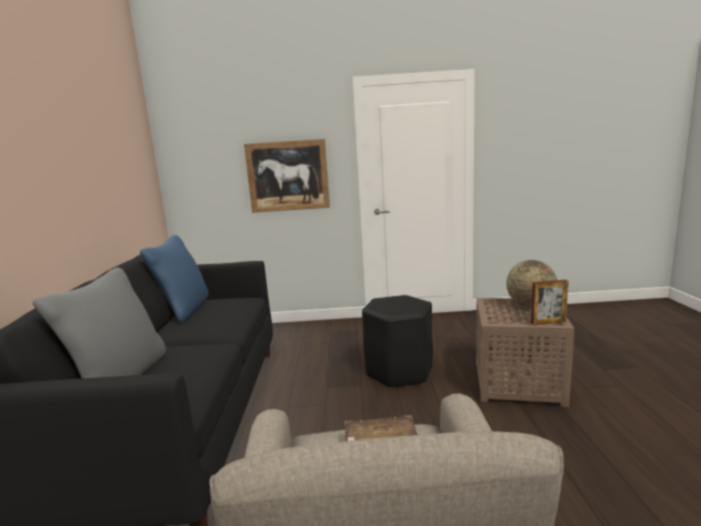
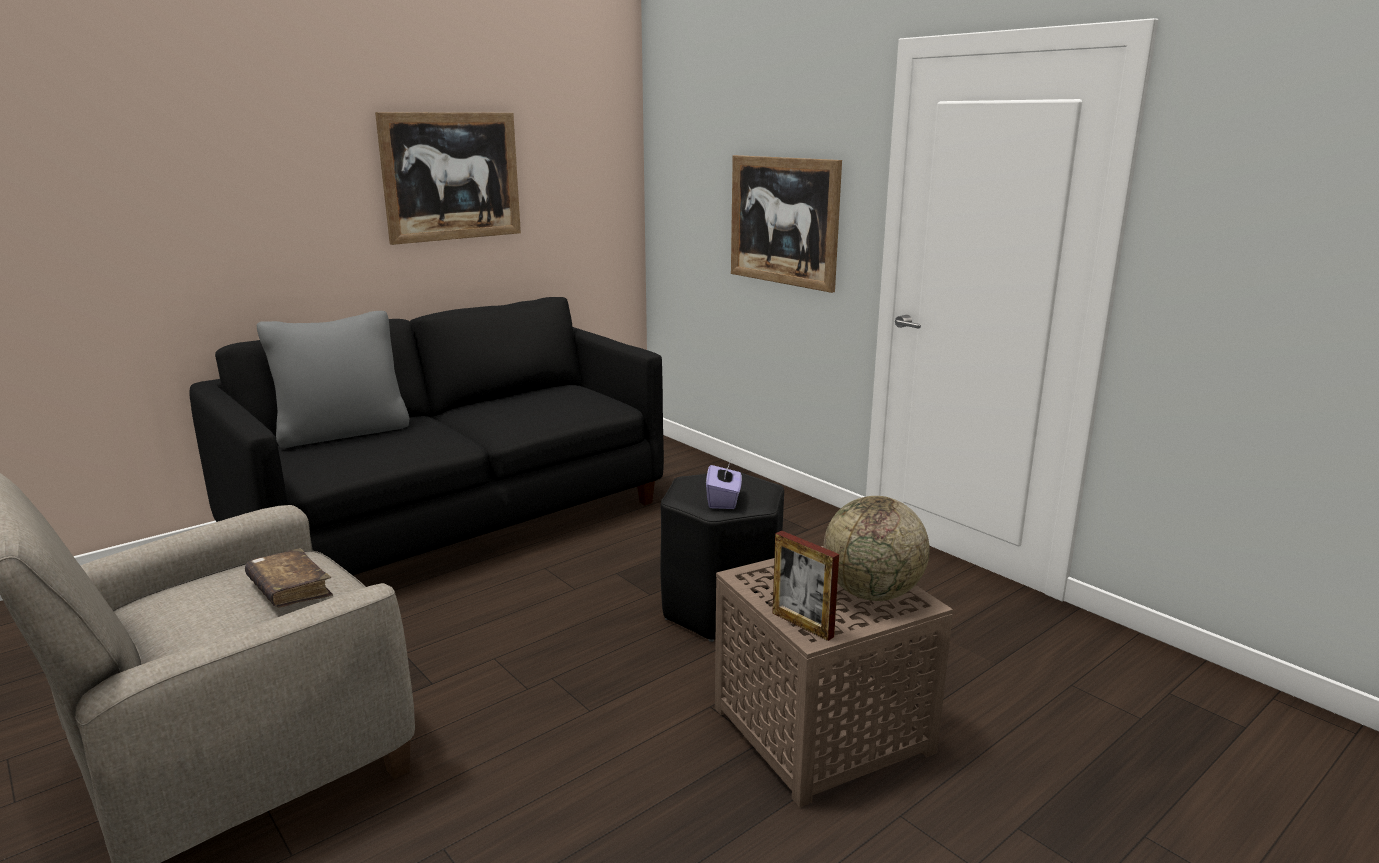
camera: 50 degrees right, 5 degrees up
blue pillow [140,235,209,323] -> none
none -> picture [375,112,521,245]
none -> purple tissue box [706,463,742,509]

